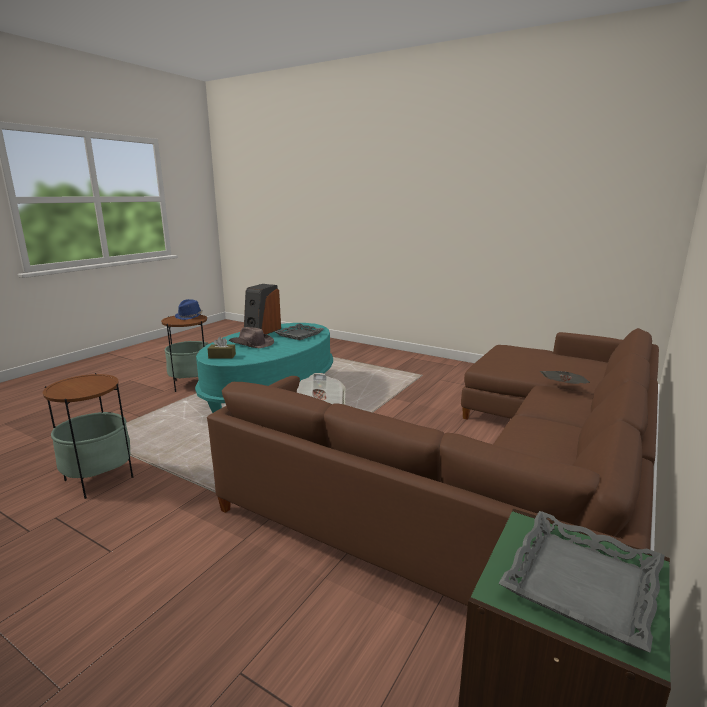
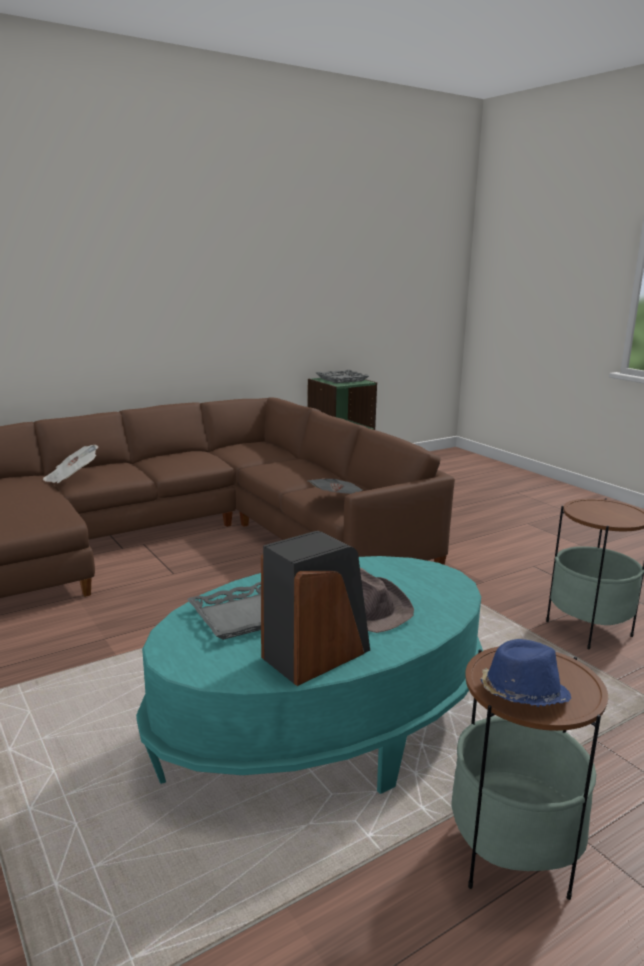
camera: 155 degrees left, 0 degrees up
brown tissue box [207,337,236,359] -> none

